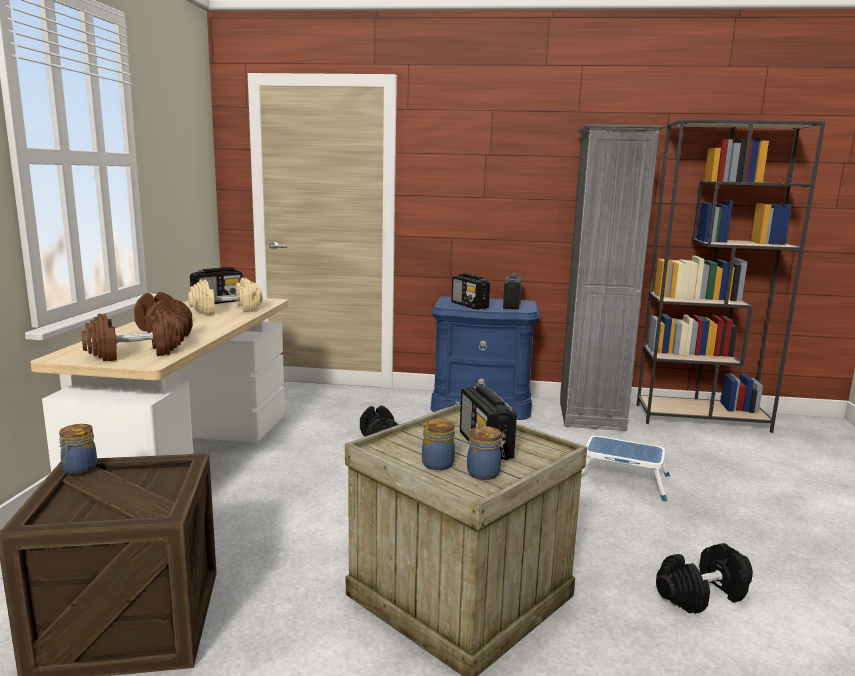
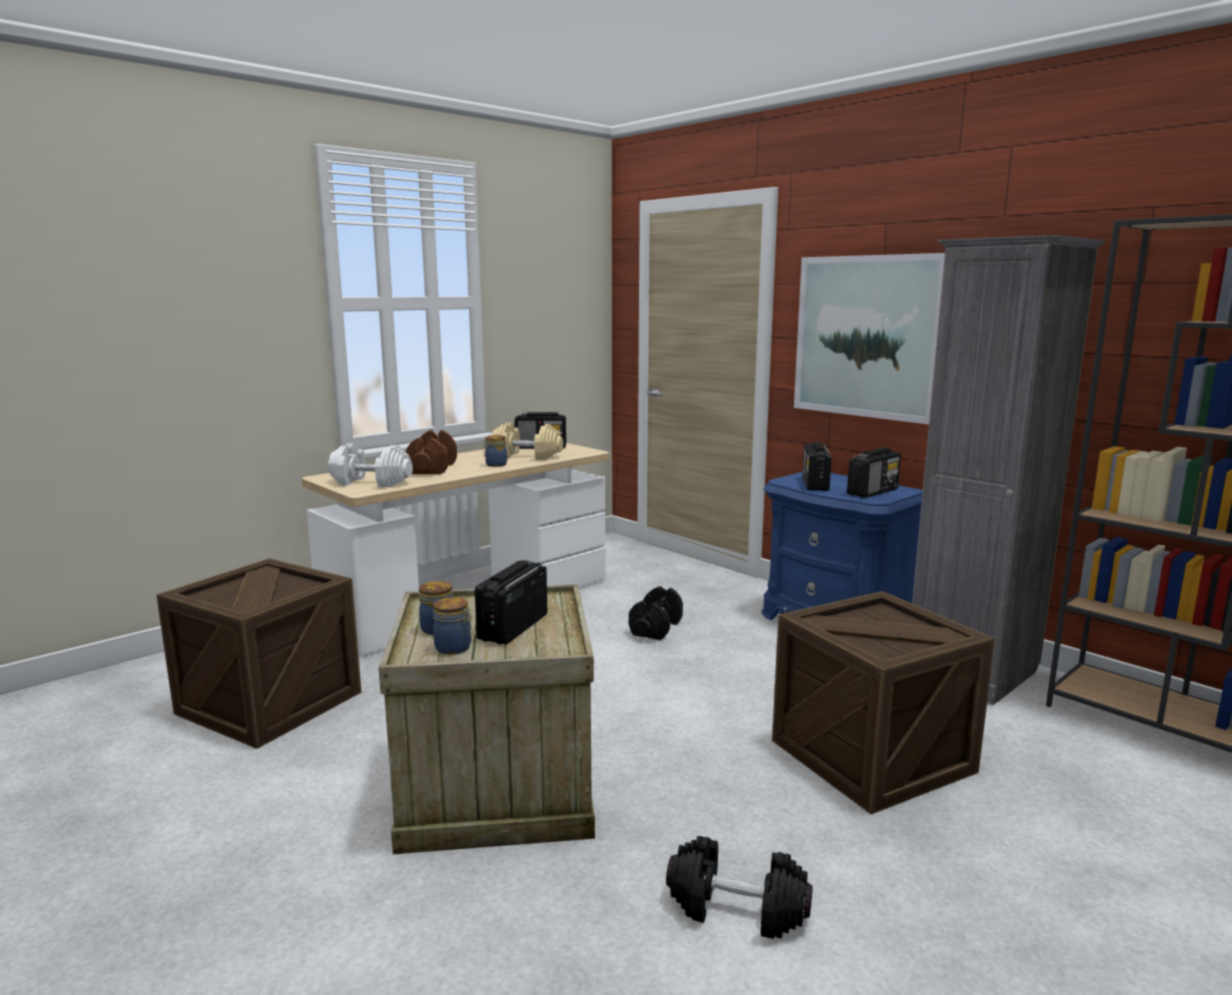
camera: 40 degrees right, 0 degrees up
jar [59,424,97,474] -> jar moved to [483,435,507,467]
brown dumbbell [81,309,184,361] -> white dumbbell [328,443,413,487]
blue step ladder [581,436,670,501] -> crate [772,591,995,814]
none -> picture [794,253,945,424]

